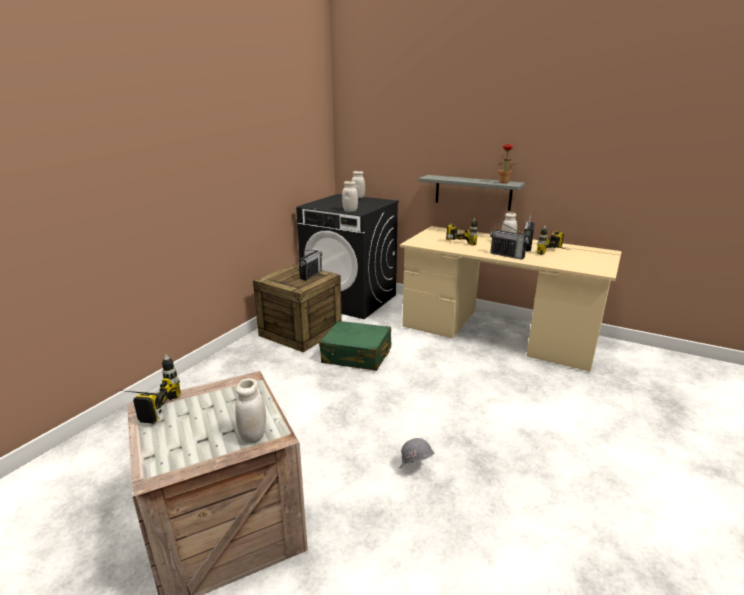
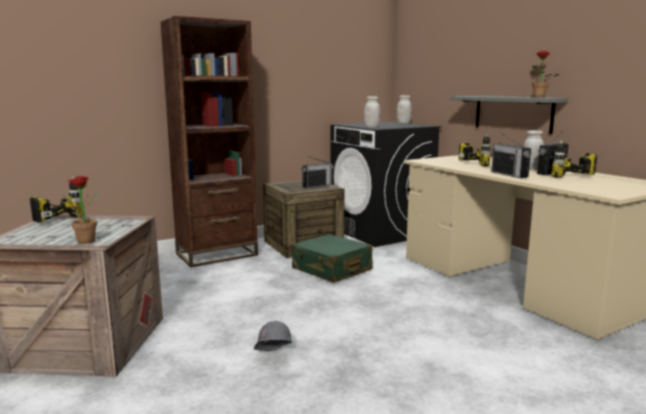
camera: 30 degrees right, 10 degrees down
white jar [235,378,266,444] -> potted plant [62,176,99,244]
none -> brown bookcase [160,16,258,268]

